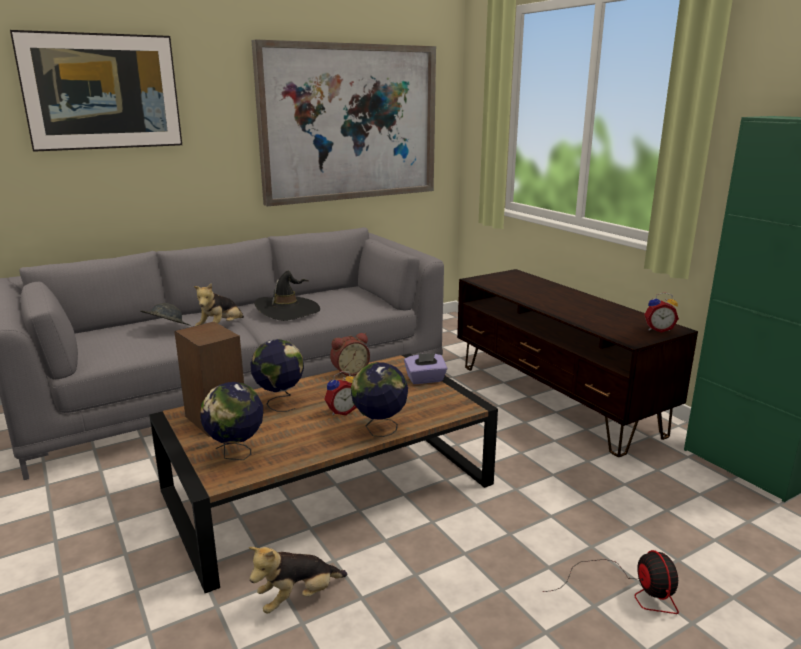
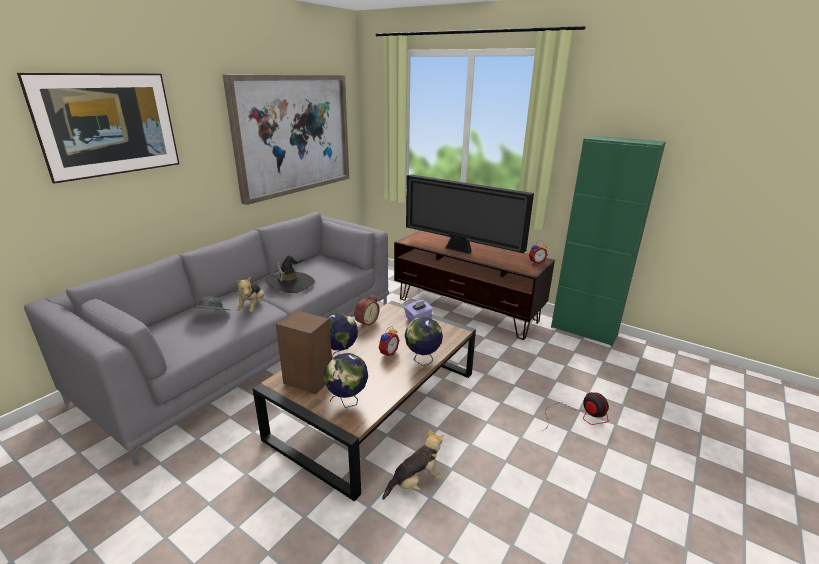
camera: 25 degrees left, 5 degrees up
plush toy [249,547,347,614] -> plush toy turned 150 degrees counterclockwise [382,429,444,500]
none -> television [406,174,534,254]

